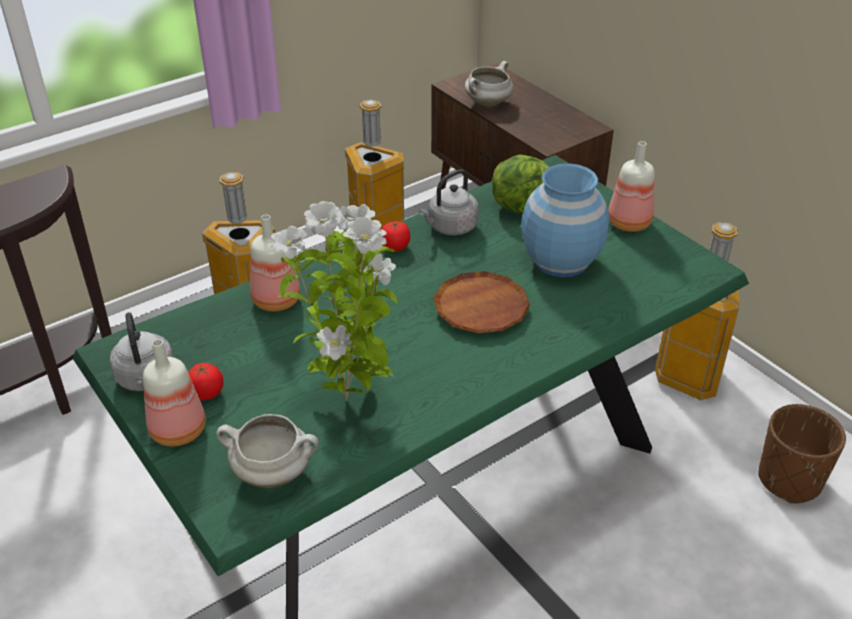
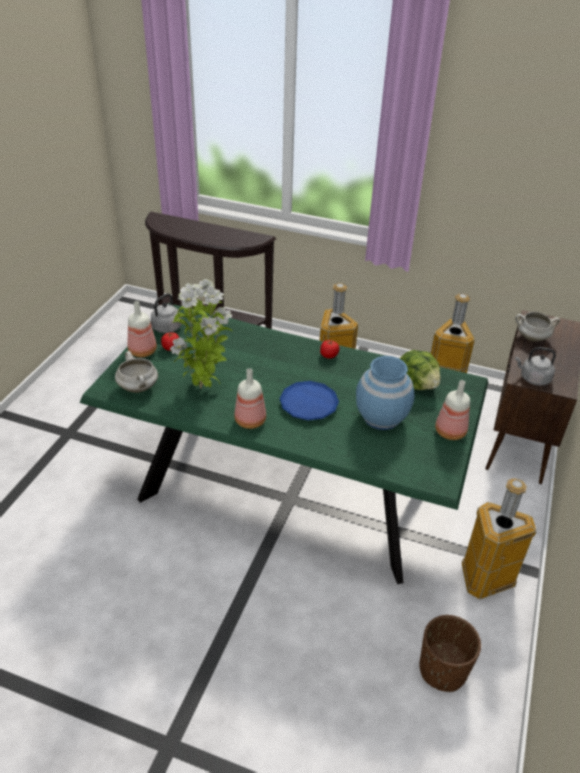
camera: 55 degrees right, 0 degrees up
bottle [250,215,300,311] -> bottle moved to [234,368,266,429]
grey kettle [419,169,479,235] -> grey kettle moved to [515,347,556,386]
brown plate [433,271,530,334] -> blue plate [279,381,339,420]

